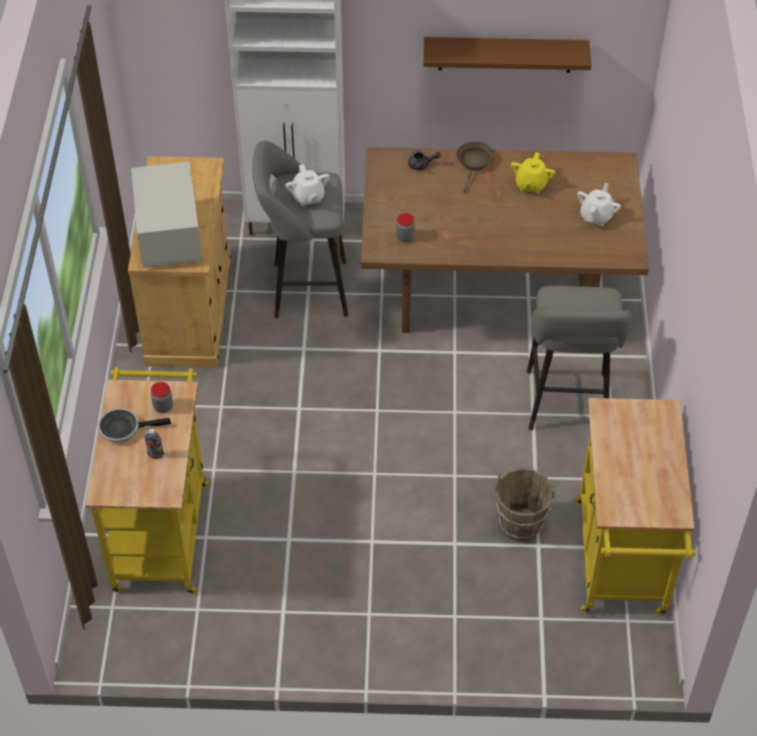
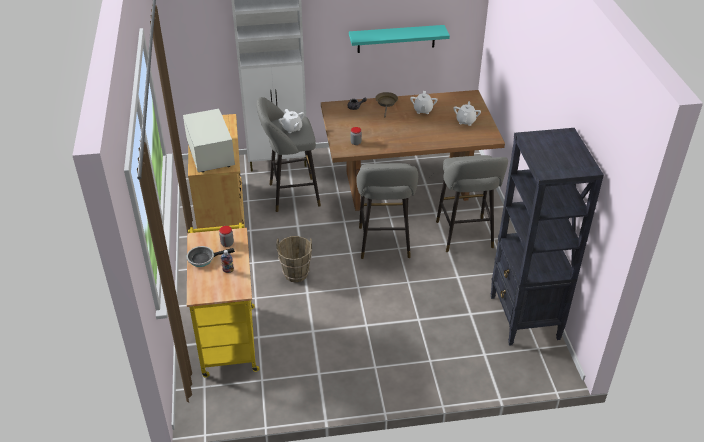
camera: 10 degrees left, 10 degrees down
brown shelf [424,37,591,73] -> turquoise shelf [349,25,450,53]
brown bucket [496,468,555,542] -> brown bucket moved to [276,236,312,283]
yellow teapot [511,152,555,193] -> white teapot [410,91,438,114]
yellow cart [575,398,696,616] -> black bookcase [490,128,604,346]
none -> grey stool [356,163,418,259]

